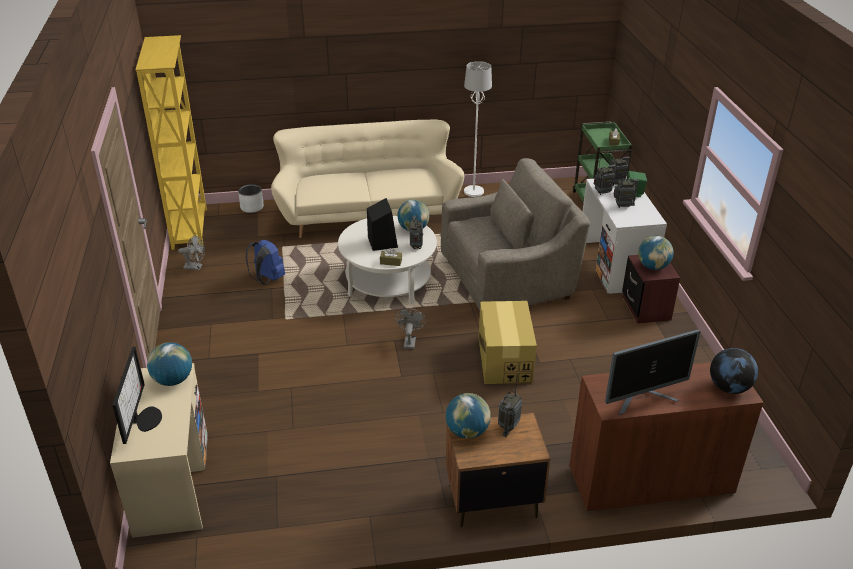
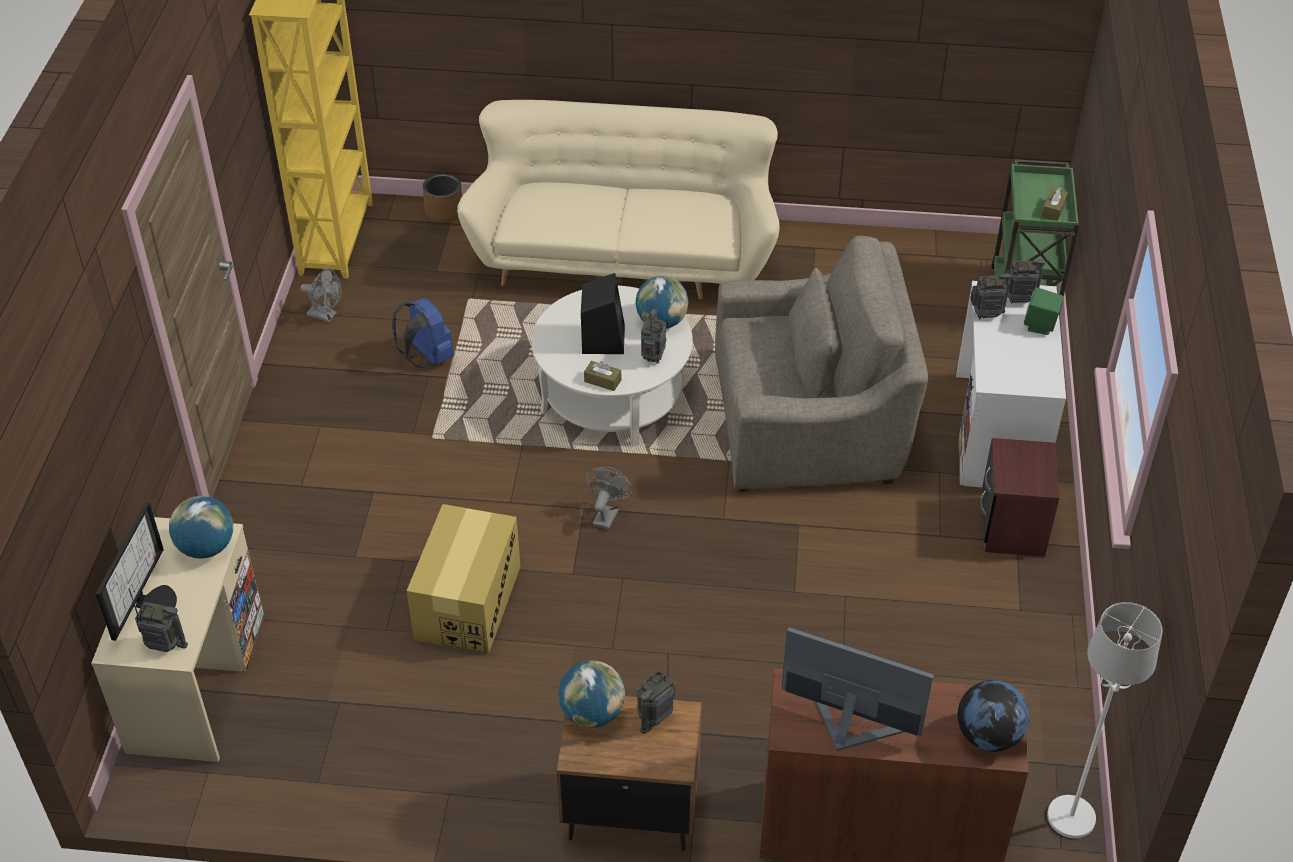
camera: 15 degrees right, 10 degrees up
grey planter [238,184,264,213] -> brown planter [423,174,462,223]
white floor lamp [464,61,492,197] -> white floor lamp moved to [1047,602,1162,838]
cardboard box [479,301,537,384] -> cardboard box moved to [407,504,520,654]
monitor [605,329,701,415] -> monitor turned 150 degrees counterclockwise [781,627,934,751]
radio [614,170,639,207] -> radio moved to [128,588,188,652]
globe [638,236,674,270] -> none

